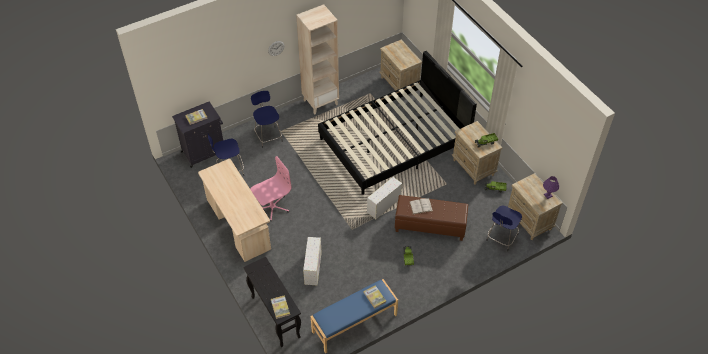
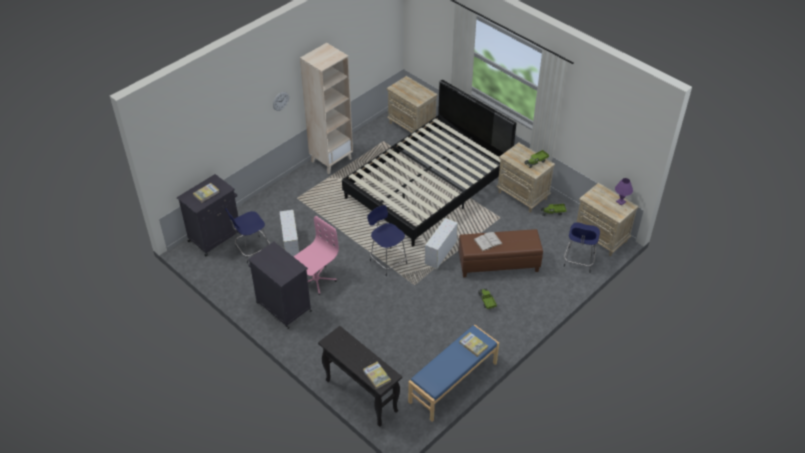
camera: 15 degrees left, 5 degrees down
beige desk [198,159,271,262] -> black cabinet [248,242,312,329]
blue stool [251,91,283,148] -> blue stool moved to [367,205,407,276]
white storage box [303,237,322,285] -> white storage box moved to [279,210,299,257]

